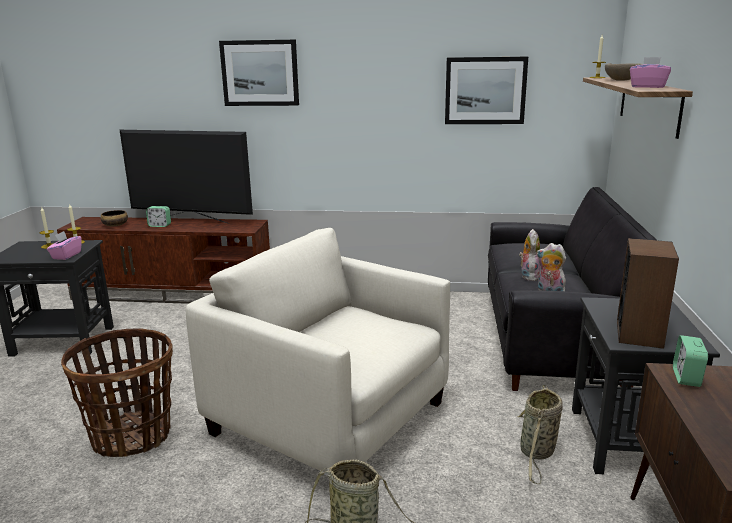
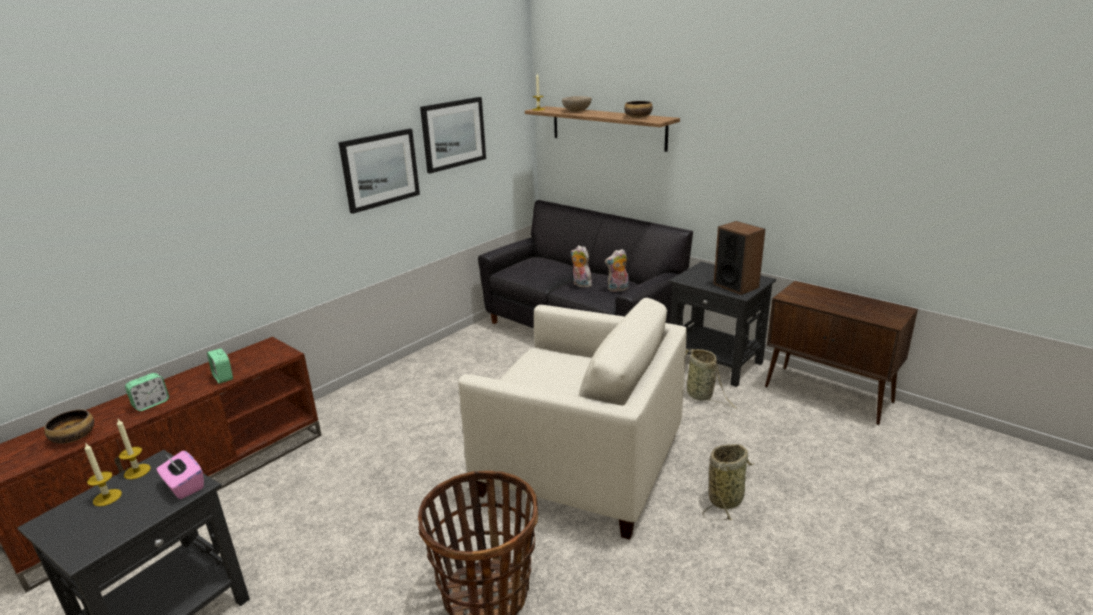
camera: 55 degrees left, 5 degrees up
television [120,130,253,224] -> none
beige armchair [186,228,450,472] -> beige armchair turned 135 degrees counterclockwise [458,298,687,540]
picture [219,40,299,106] -> picture moved to [339,129,420,214]
pink tissue box [630,57,671,88] -> bowl [624,101,653,118]
alarm clock [673,335,708,387] -> alarm clock moved to [207,348,233,384]

